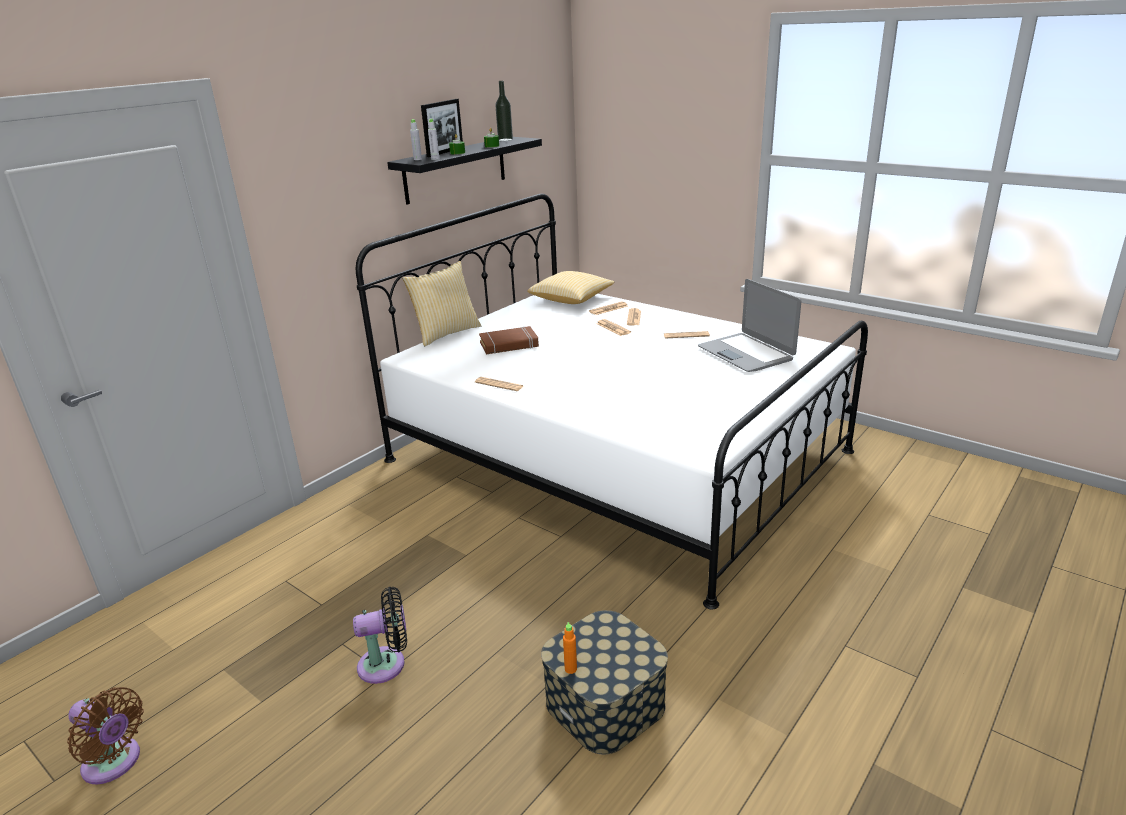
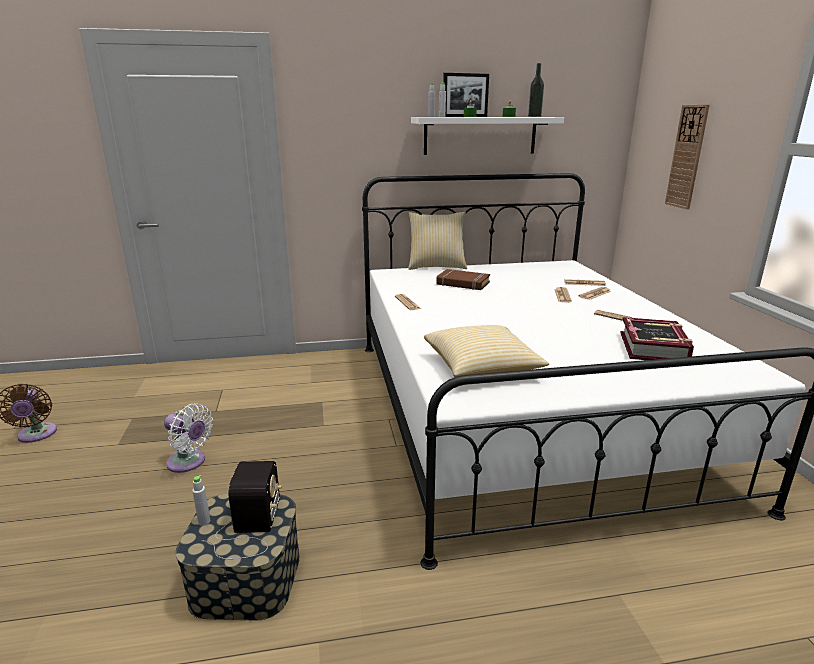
camera: 40 degrees right, 5 degrees down
black fan [353,587,407,684] -> white fan [164,403,213,473]
black shelf [387,137,542,204] -> white shelf [411,117,564,155]
pillow [527,271,615,304] -> pillow moved to [424,325,549,377]
orange bottle [563,622,577,674] -> grey bottle [192,475,210,526]
laptop [698,279,801,372] -> book [620,317,694,360]
none -> radio [204,461,282,559]
none -> wall clock [665,104,710,209]

